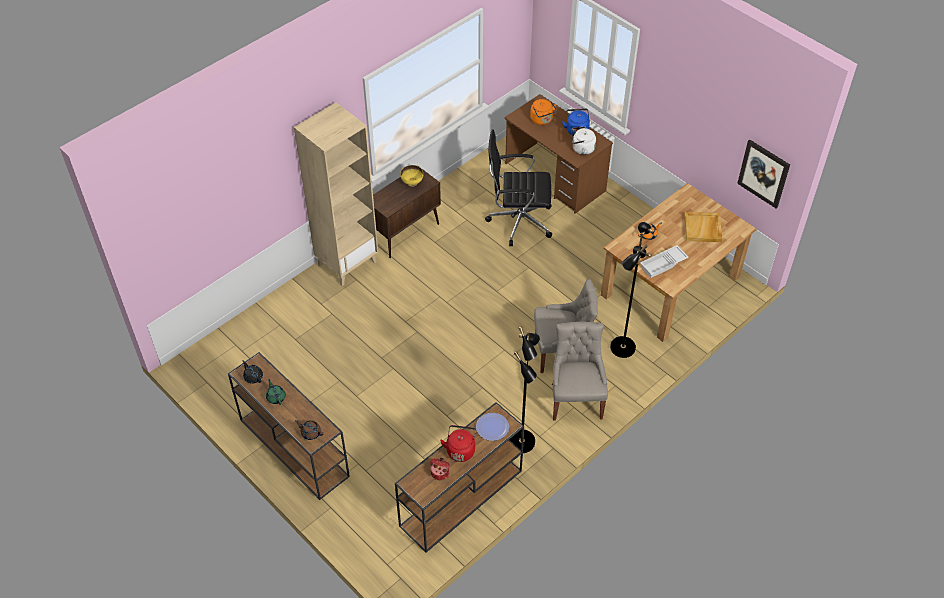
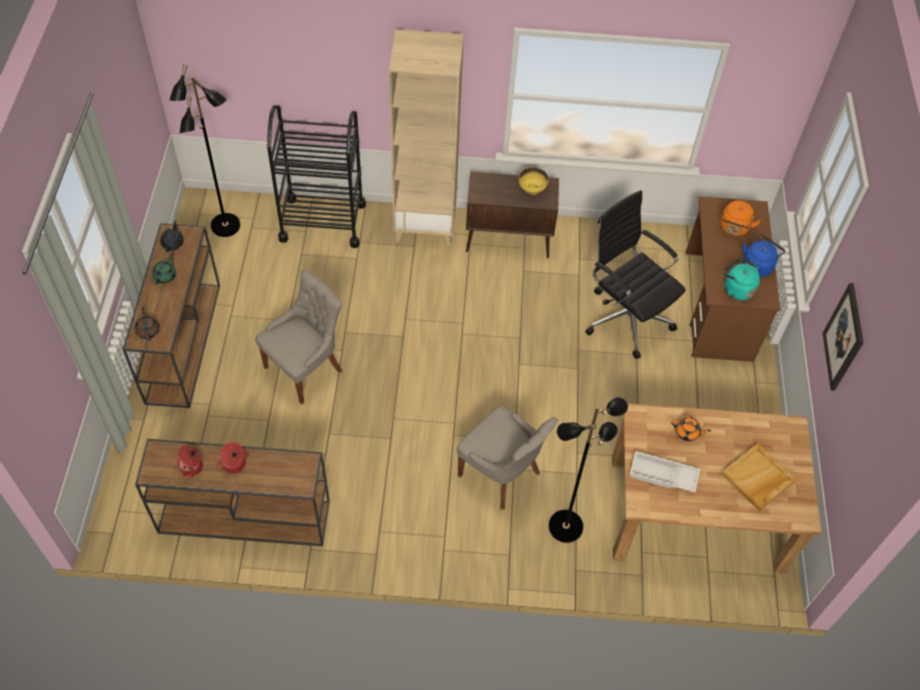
camera: 45 degrees right, 5 degrees up
red kettle [440,425,476,462] -> cooking pot [217,442,249,474]
plate [476,413,509,441] -> none
black floor lamp [509,326,540,453] -> black floor lamp moved to [170,64,240,237]
grey chair [552,322,608,421] -> grey chair moved to [255,270,342,405]
white kettle [572,126,596,155] -> turquoise kettle [722,257,760,301]
picture [737,140,790,208] -> picture moved to [823,283,864,391]
none -> black cart [267,105,366,248]

